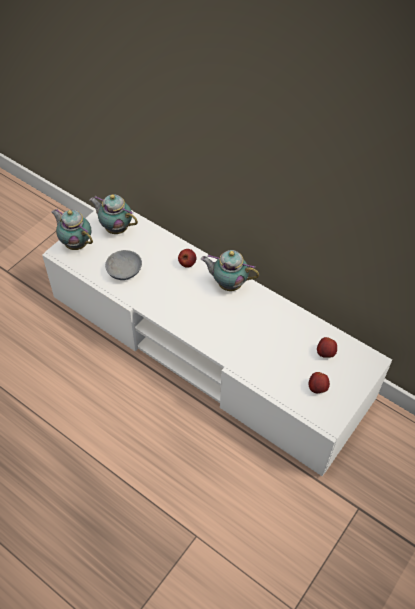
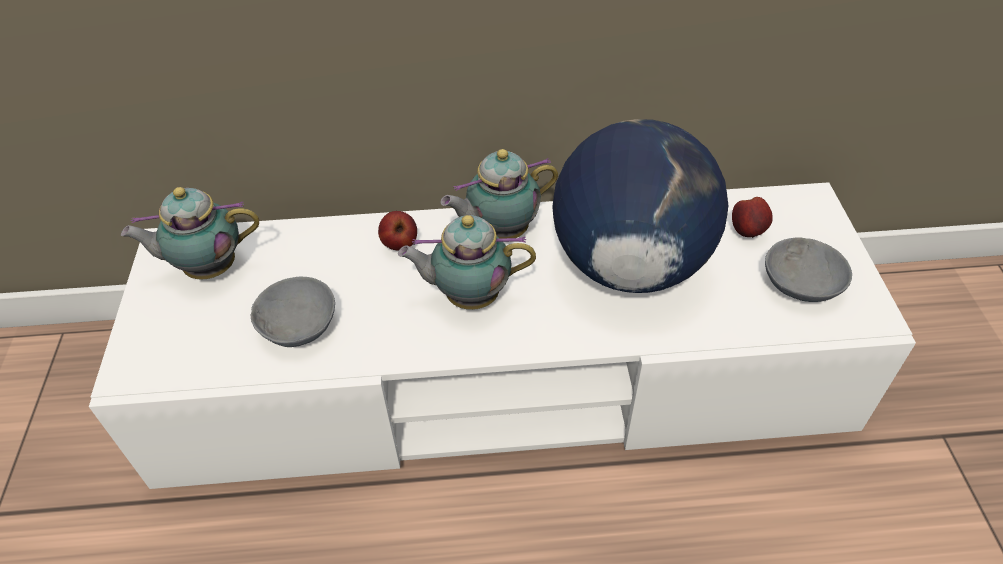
camera: 40 degrees left, 5 degrees down
teapot [51,209,93,250] -> teapot moved to [398,215,536,310]
apple [309,372,330,393] -> grey bowl [765,238,852,302]
none -> globe [552,119,728,293]

